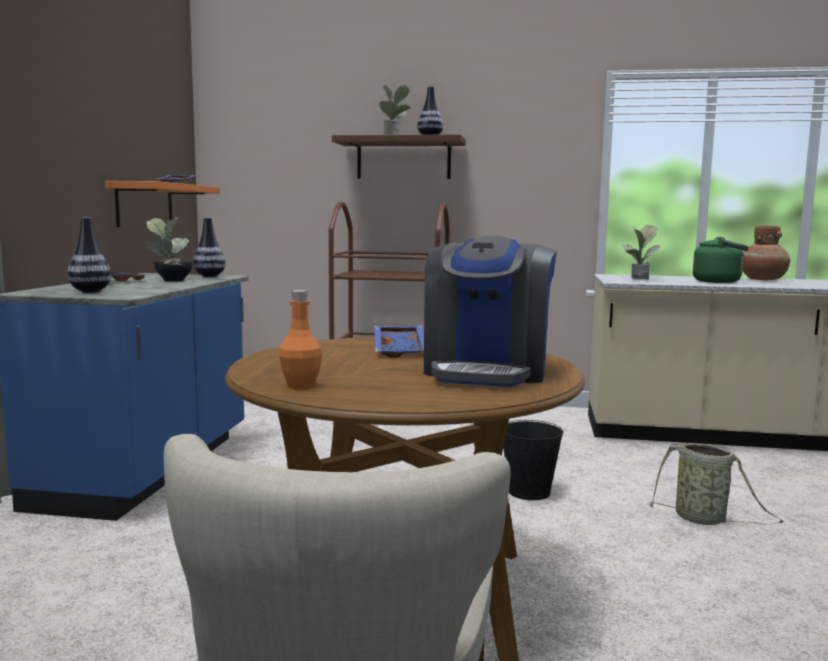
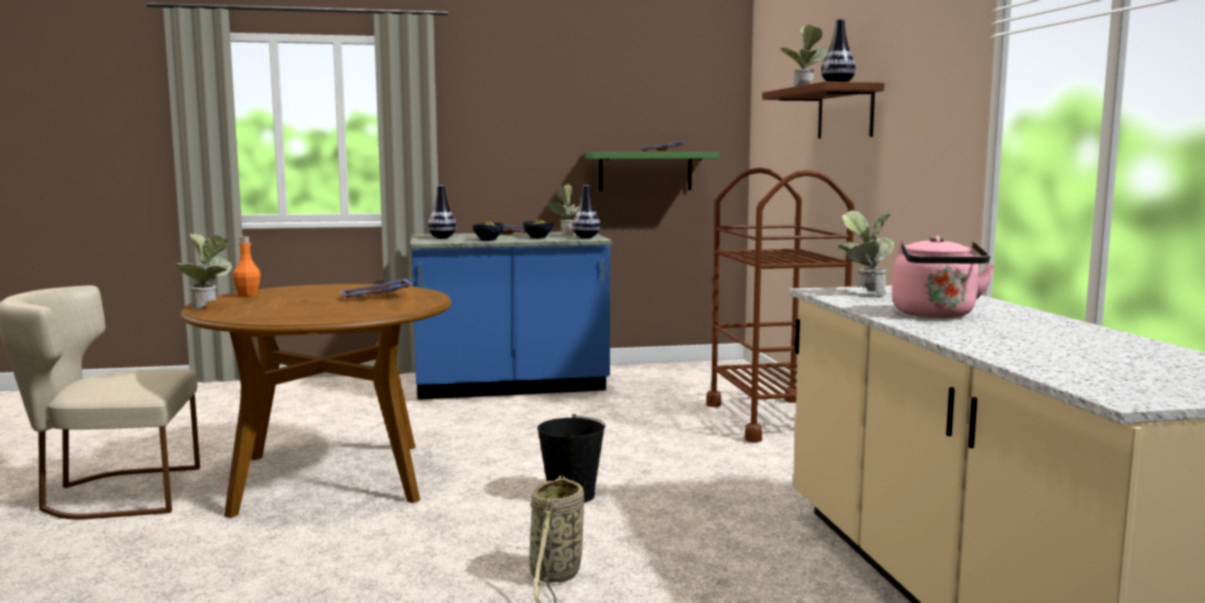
camera: 70 degrees right, 0 degrees up
orange shelf [105,181,220,227] -> green shelf [585,152,719,191]
coffee machine [424,236,557,387] -> none
green kettle [693,237,748,283] -> pink kettle [892,236,995,318]
brown vase [743,226,790,280] -> none
none -> potted plant [174,233,232,309]
none -> bowl [472,222,504,241]

